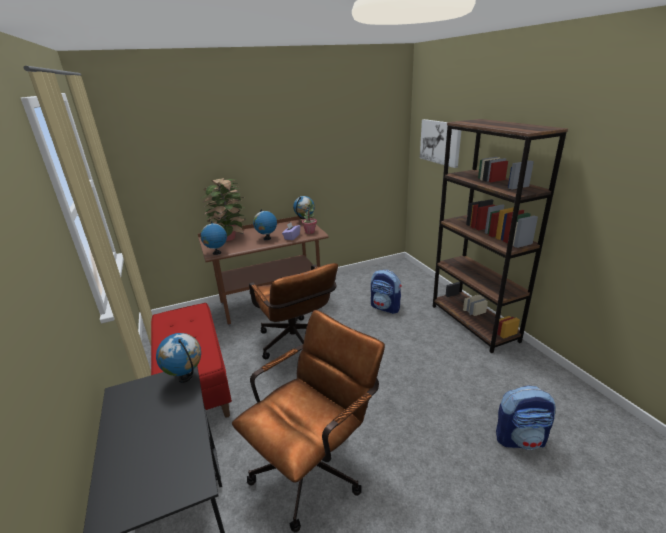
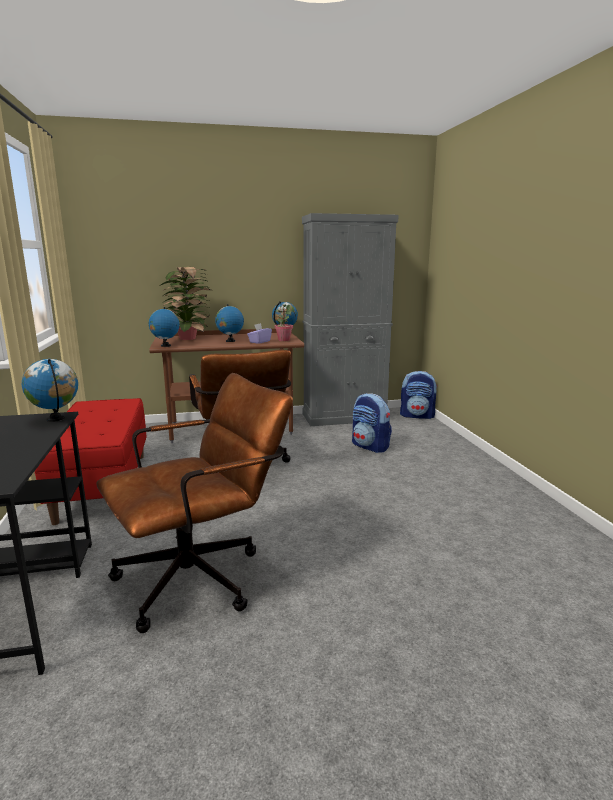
camera: 10 degrees right, 10 degrees down
picture [420,119,461,168] -> none
brown bookcase [433,119,568,353] -> none
backpack [496,386,556,450] -> backpack moved to [400,371,438,419]
none -> grey cabinet [302,213,399,426]

